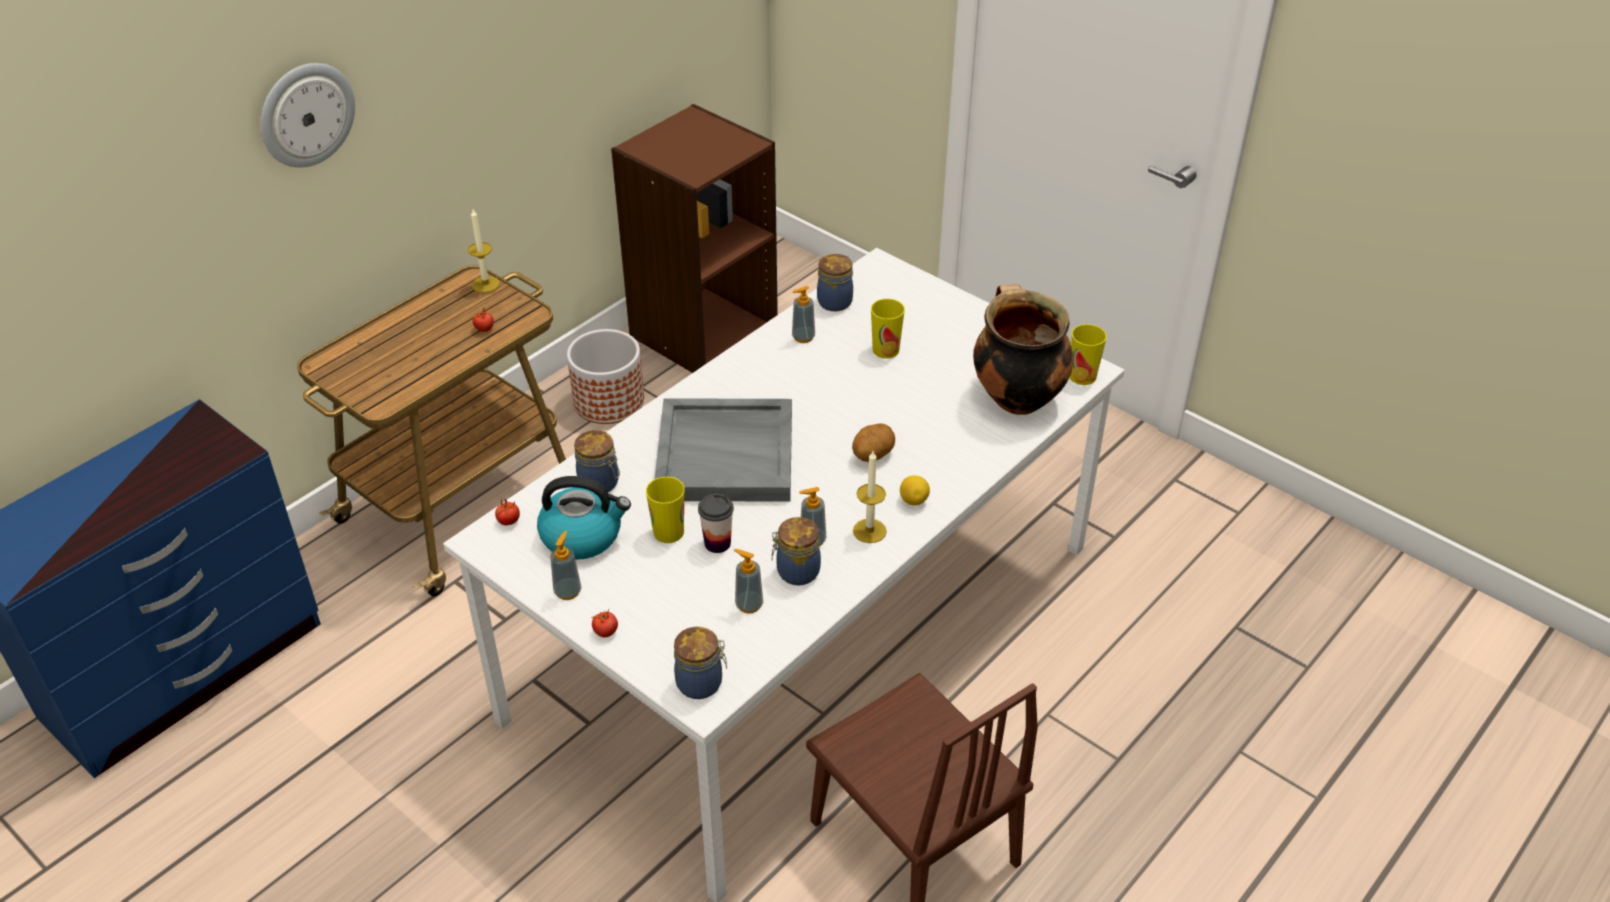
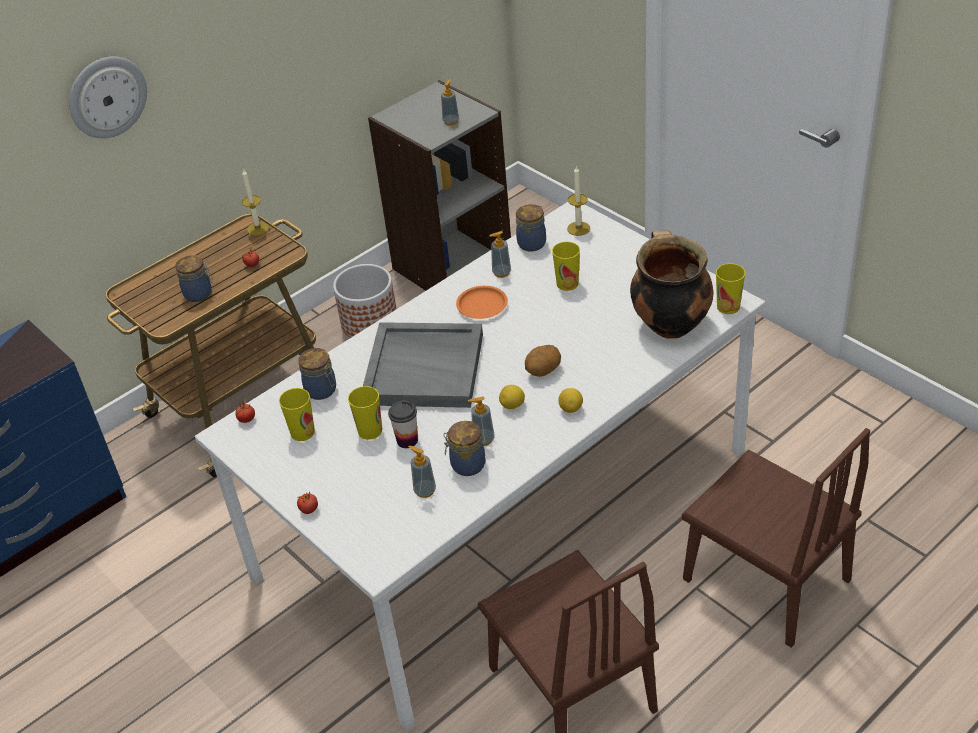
camera: 10 degrees right, 0 degrees up
kettle [537,476,631,560] -> cup [279,388,315,441]
soap dispenser [550,531,581,600] -> soap dispenser moved to [441,79,459,125]
brown bookcase [611,104,778,373] -> grey bookcase [368,80,511,291]
jar [674,627,727,699] -> jar moved to [175,255,213,302]
candle [853,451,887,543] -> candle moved to [567,165,590,236]
none -> orange plate [456,286,508,319]
none -> lemon [499,385,525,409]
none -> brown chair [682,428,870,648]

